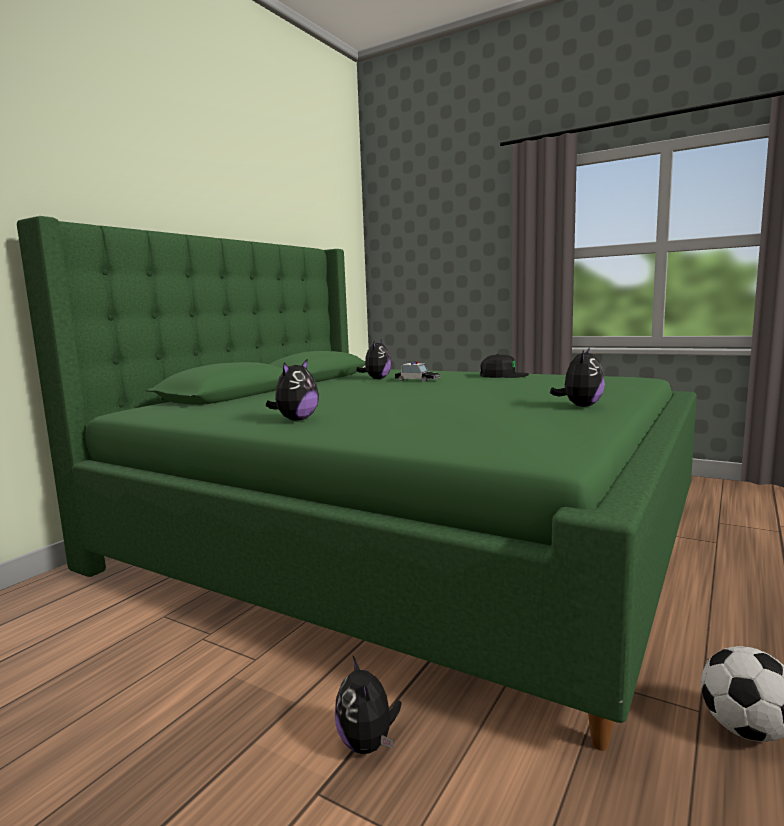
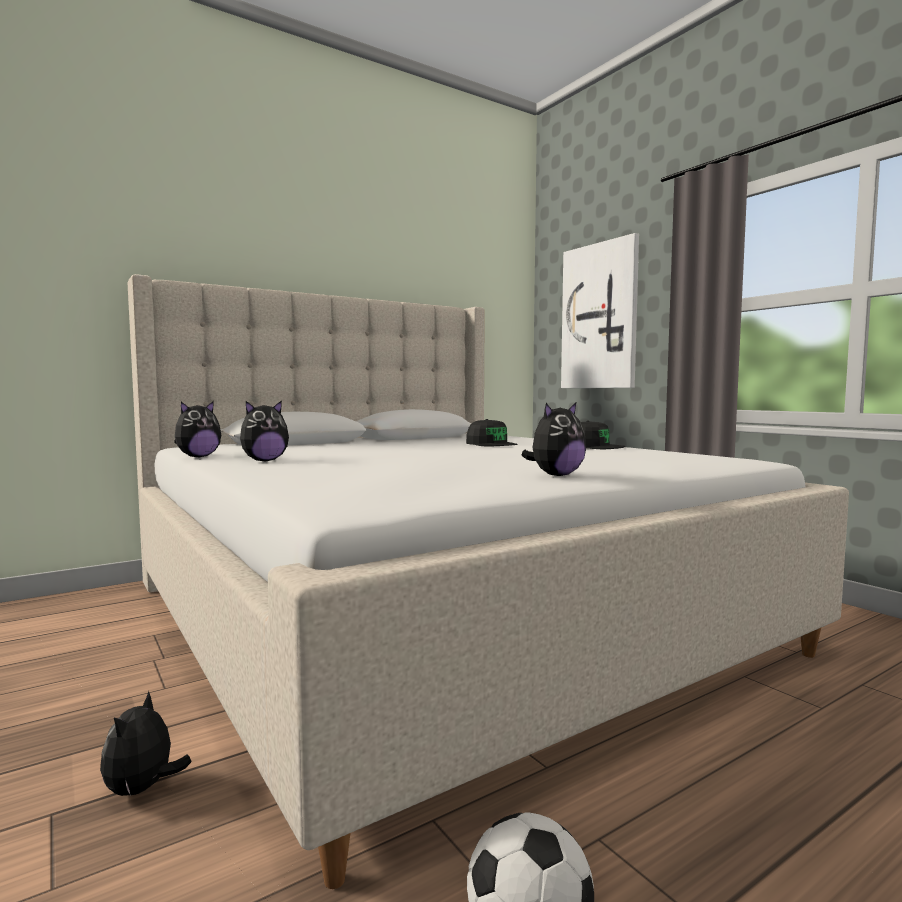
camera: 25 degrees right, 5 degrees down
green bed [17,216,697,751] -> beige bed [127,274,849,889]
plush toy [356,340,391,379] -> plush toy moved to [174,401,221,457]
toy car [395,361,440,382] -> black cap [466,419,518,447]
none -> picture [561,233,639,388]

